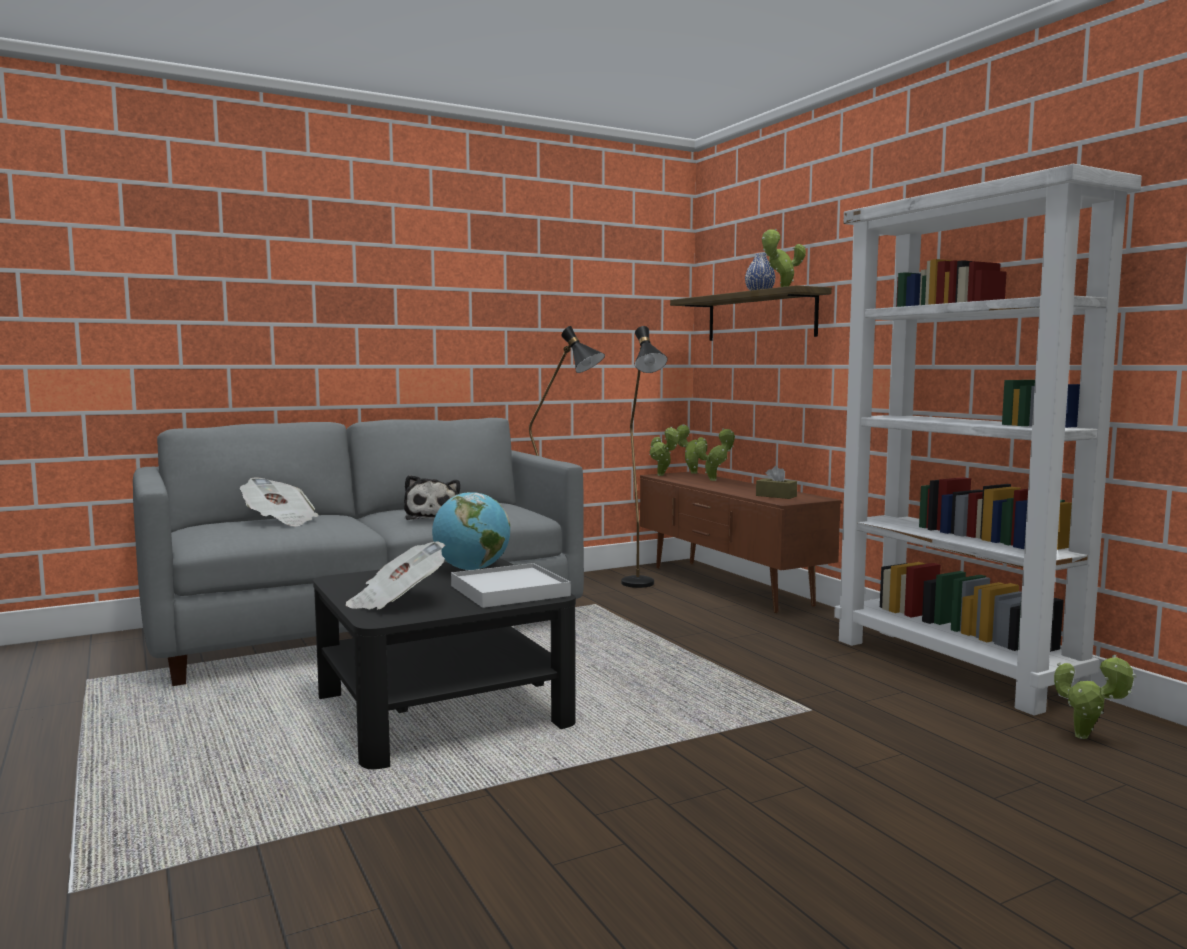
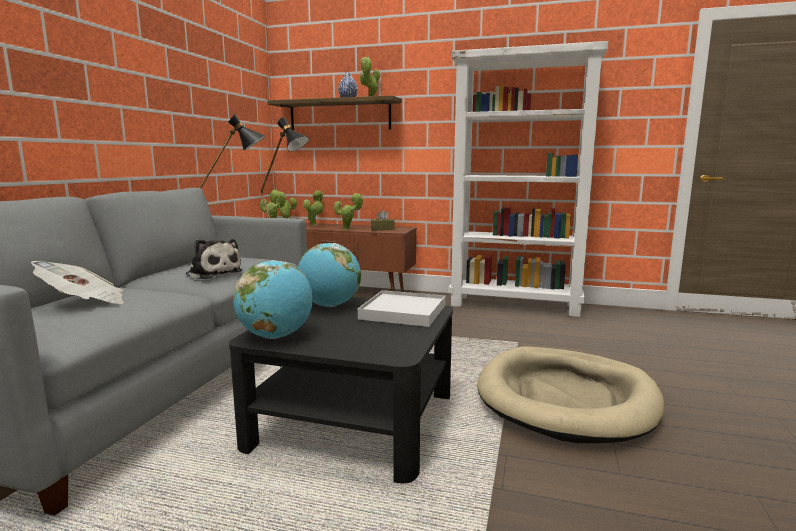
camera: 45 degrees left, 5 degrees up
newspaper [346,541,445,610] -> none
potted plant [1054,655,1136,739] -> potted plant moved to [334,193,364,230]
none -> globe [233,260,313,339]
none -> beige dog bed [477,347,664,443]

